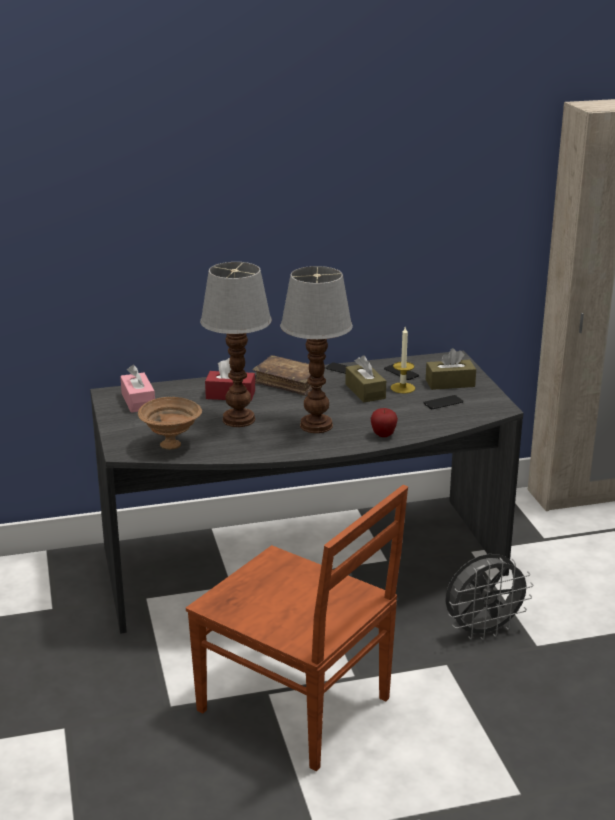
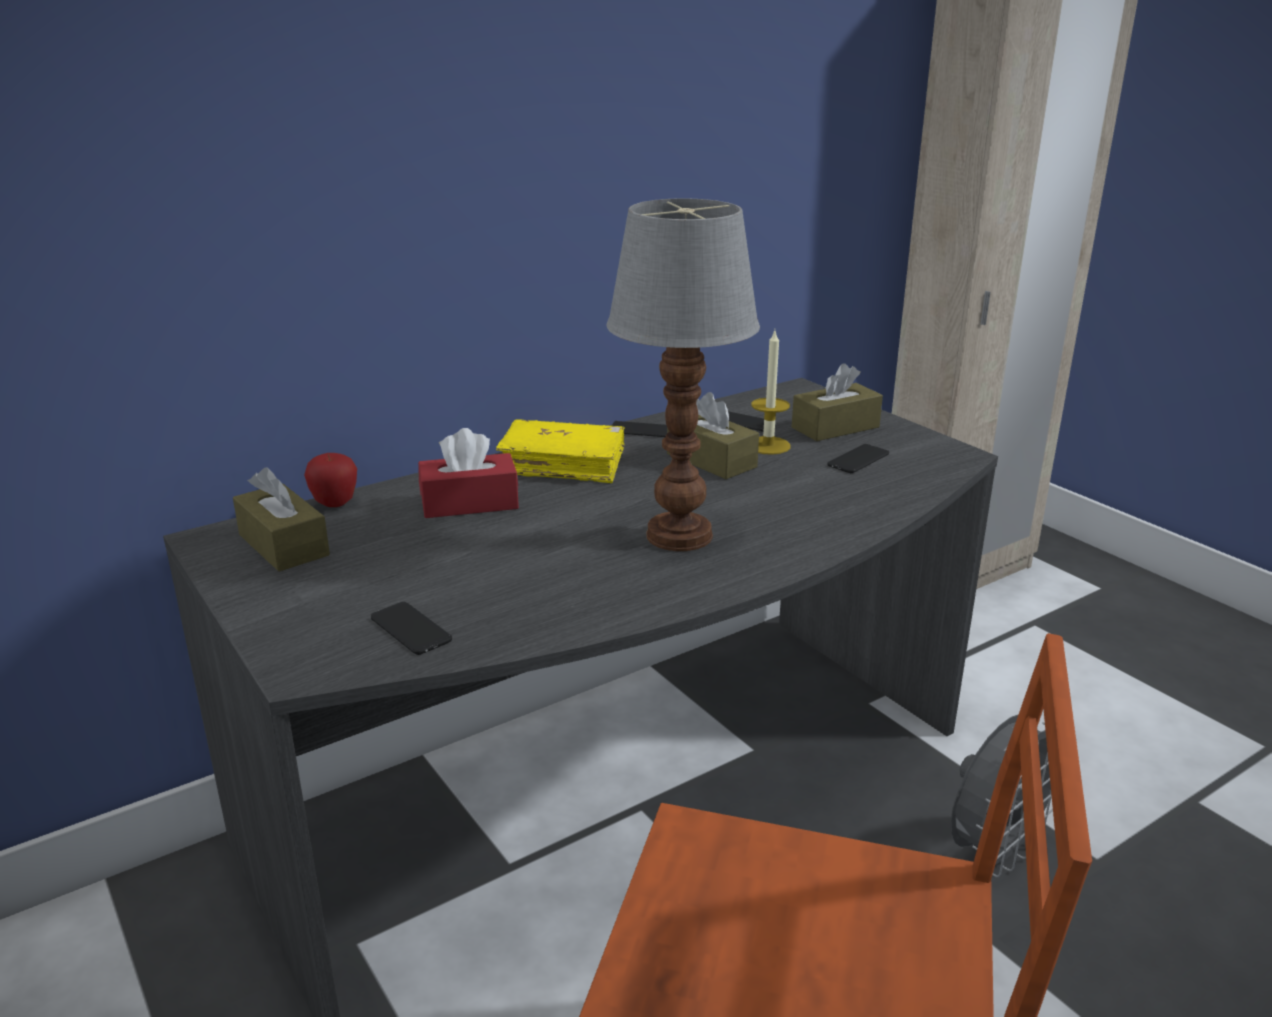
camera: 20 degrees left, 0 degrees up
pink tissue box [120,365,155,413] -> brown tissue box [233,467,330,572]
brown bowl [138,397,202,450] -> phone [371,602,452,655]
table lamp [200,262,272,427] -> none
brown book [253,355,324,396] -> yellow book [496,419,625,483]
apple [370,408,398,437] -> apple moved to [304,453,357,507]

